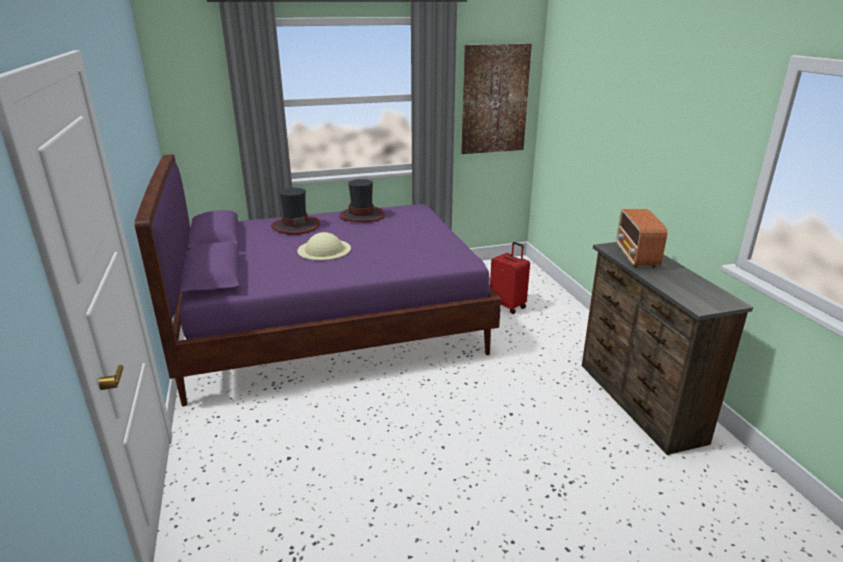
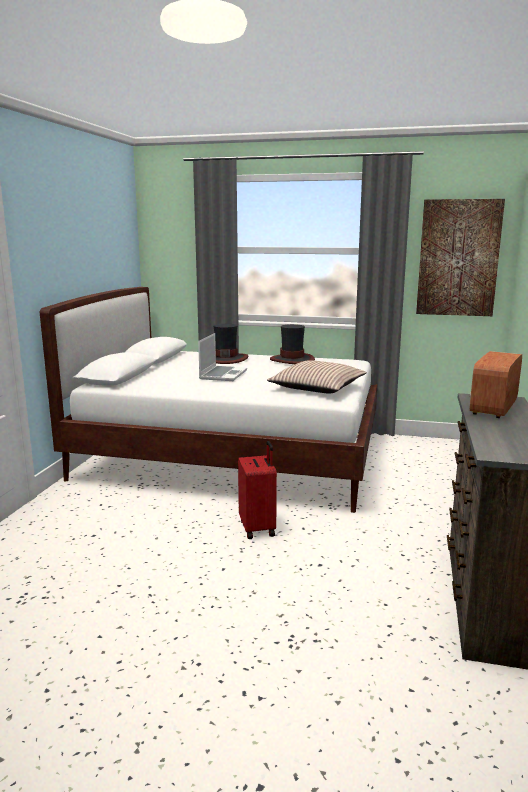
camera: 30 degrees right, 10 degrees down
purple bed [134,154,501,406] -> white bed [40,287,377,513]
beige hat [297,232,351,260] -> laptop [198,333,247,381]
red suitcase [490,242,530,314] -> red suitcase moved to [238,441,277,539]
none -> pillow [267,360,367,393]

